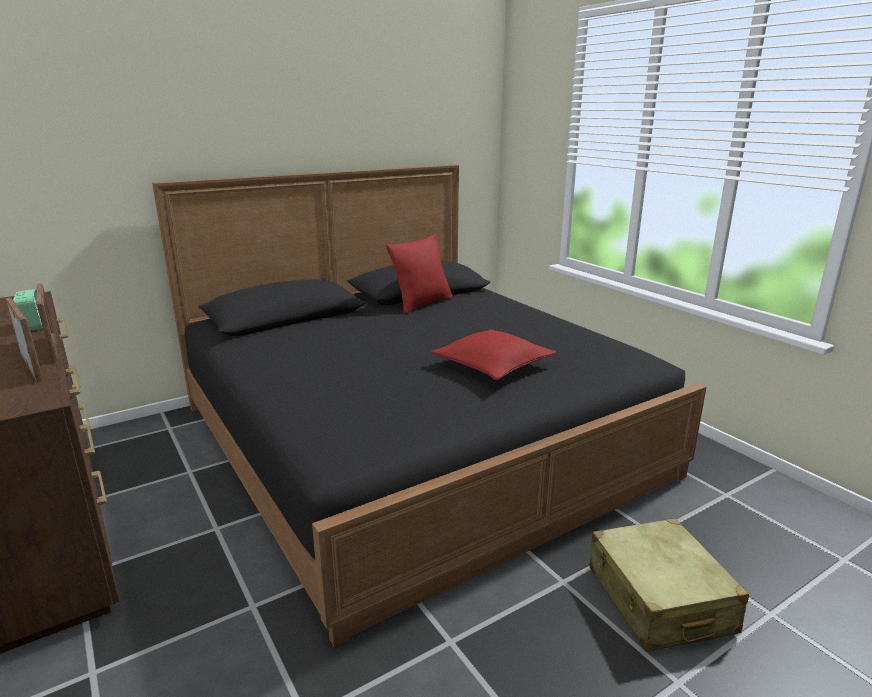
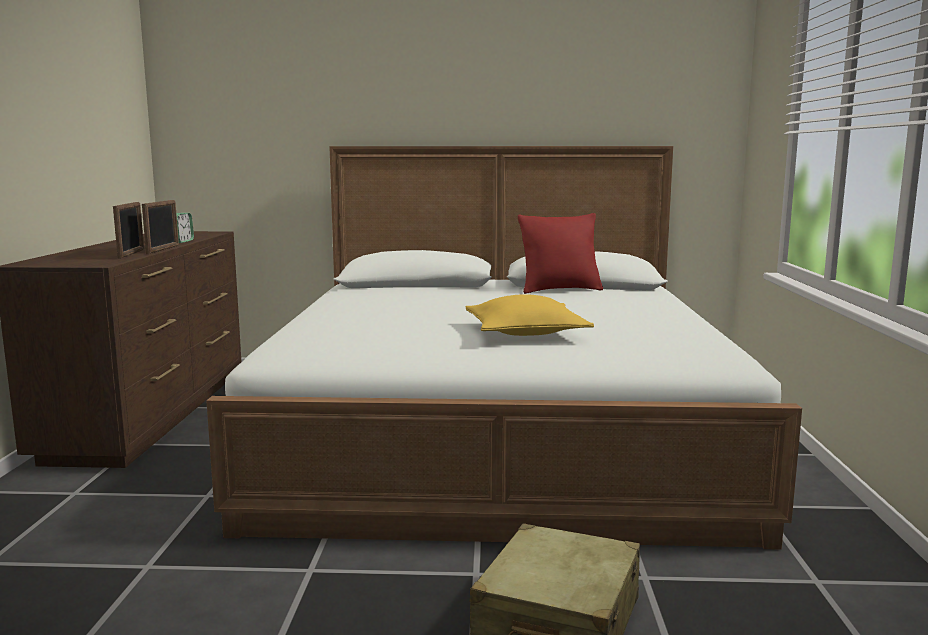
camera: 35 degrees right, 10 degrees down
black bed [152,165,706,647] -> white bed [206,146,802,550]
red pillow [430,329,557,380] -> yellow pillow [465,294,594,336]

